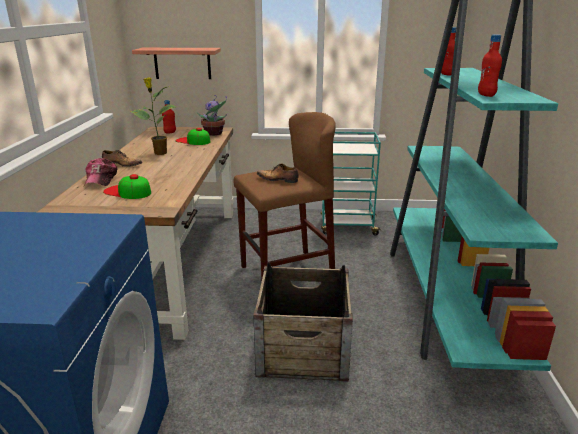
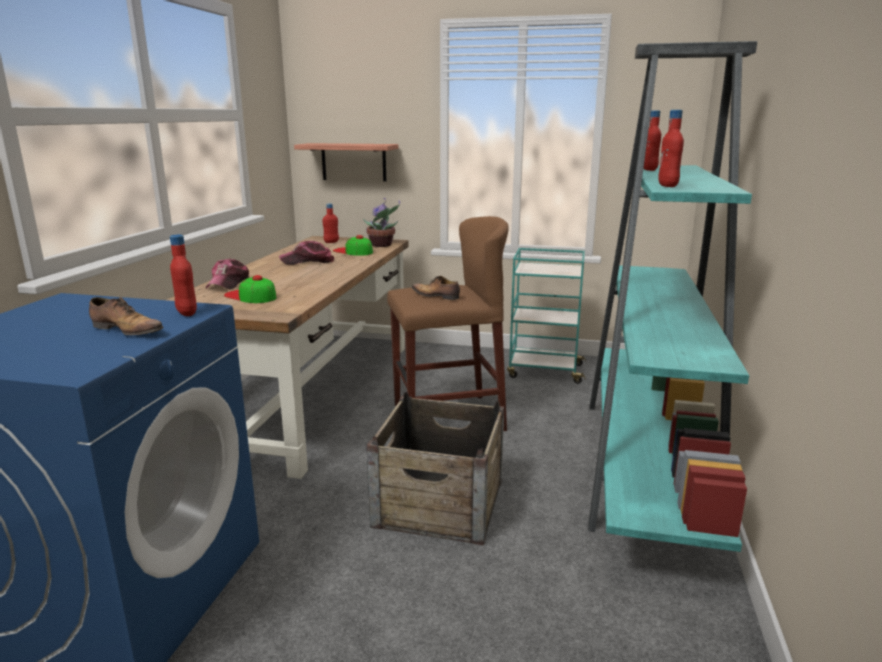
camera: 10 degrees right, 5 degrees down
shoe [102,150,142,167] -> shoe moved to [89,297,164,336]
potted plant [130,77,176,155] -> cap [279,241,334,265]
none -> red bottle [170,235,197,316]

